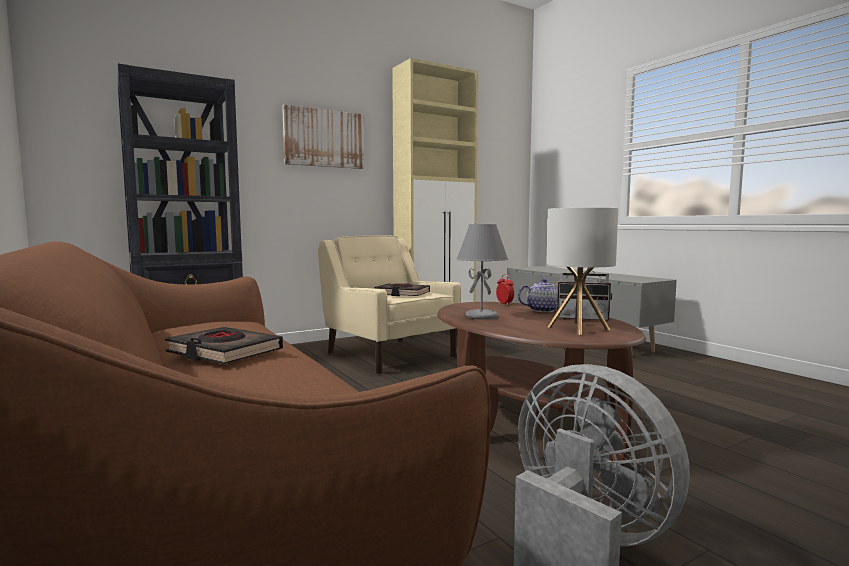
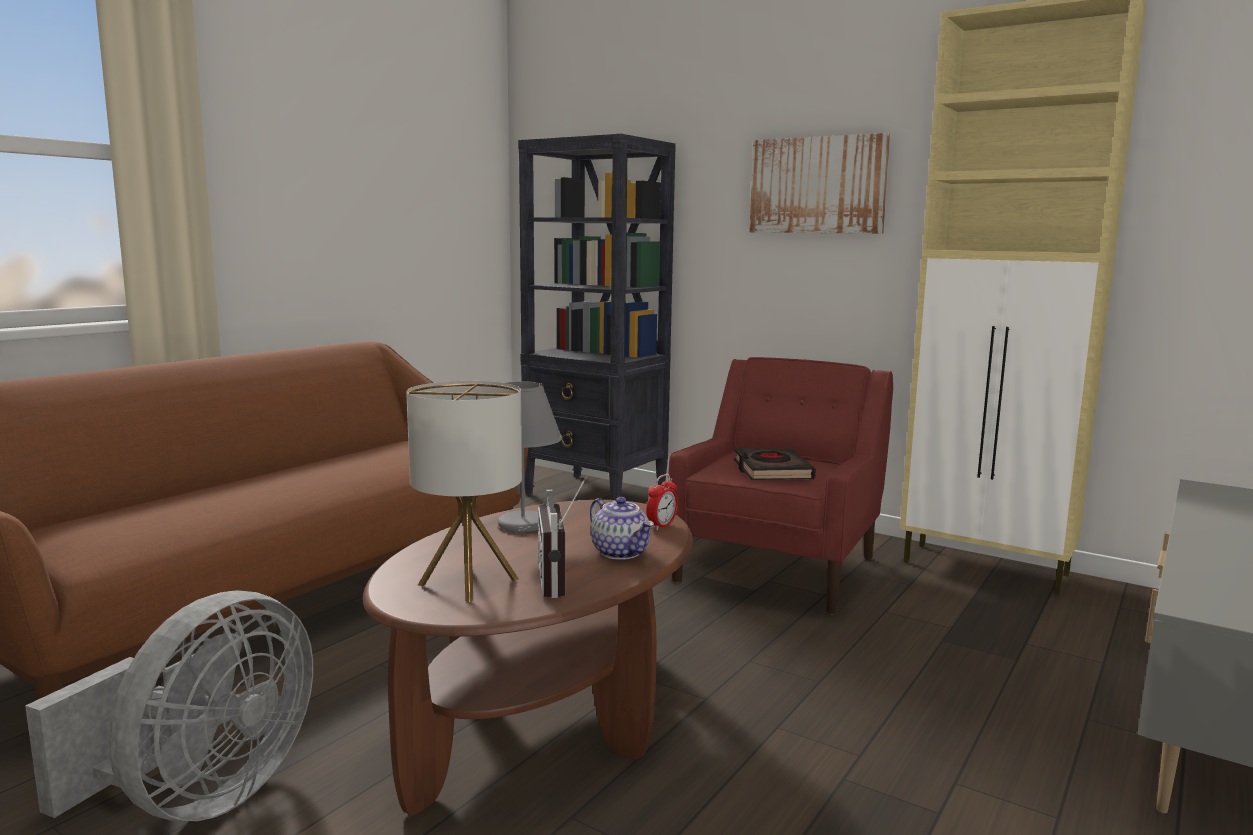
camera: 65 degrees right, 5 degrees up
black book [165,327,283,364] -> none
beige armchair [318,235,461,374] -> red armchair [669,357,893,614]

